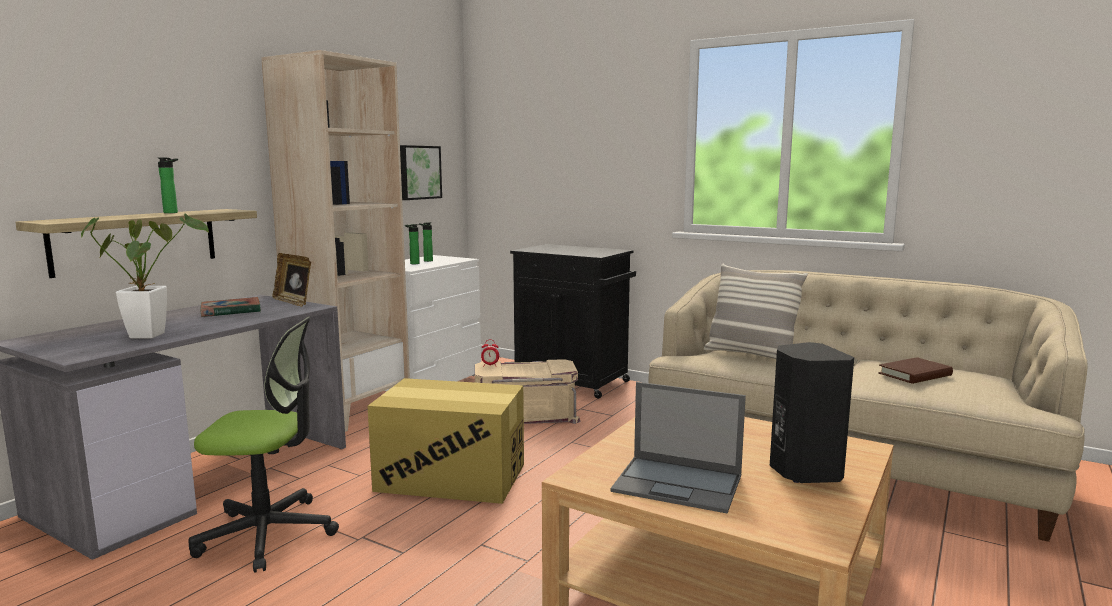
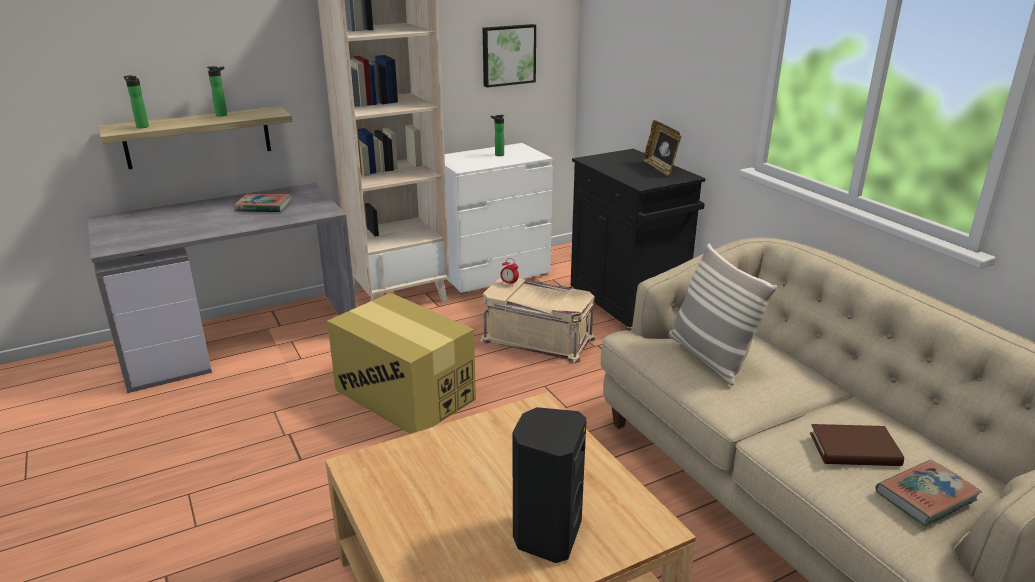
camera: 30 degrees right, 15 degrees up
potted plant [81,214,209,338] -> none
office chair [188,317,339,573] -> none
picture frame [272,253,311,307] -> picture frame moved to [643,120,681,176]
bottle [405,224,420,264] -> bottle moved to [124,75,149,128]
laptop [611,382,746,514] -> none
none -> book [875,459,982,526]

